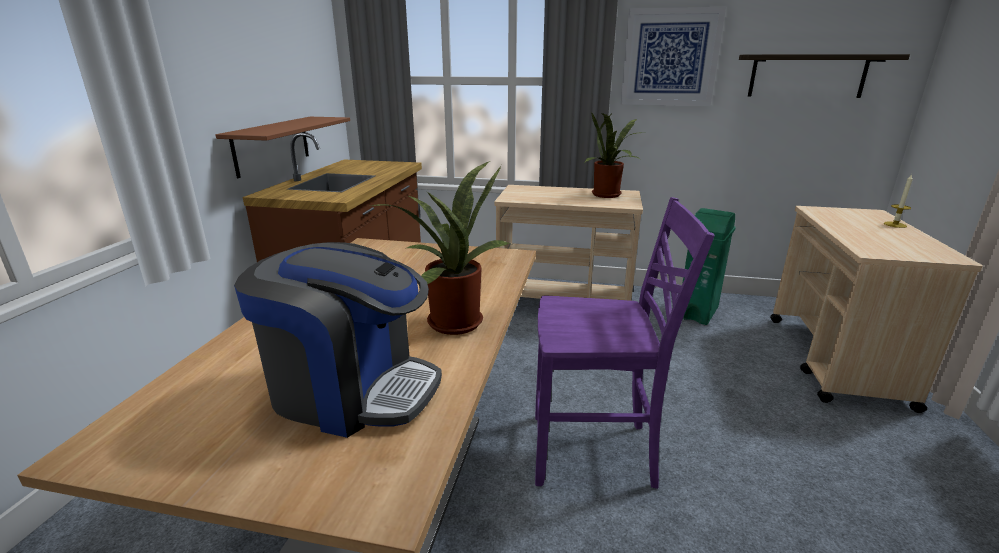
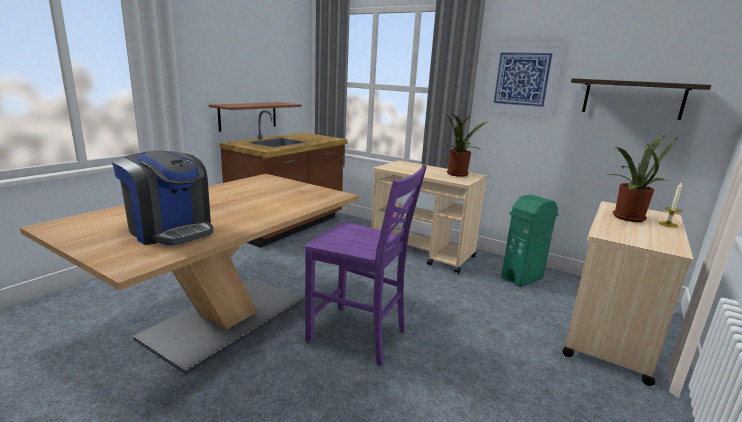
camera: 20 degrees right, 5 degrees down
potted plant [372,161,511,335] -> potted plant moved to [608,135,678,222]

